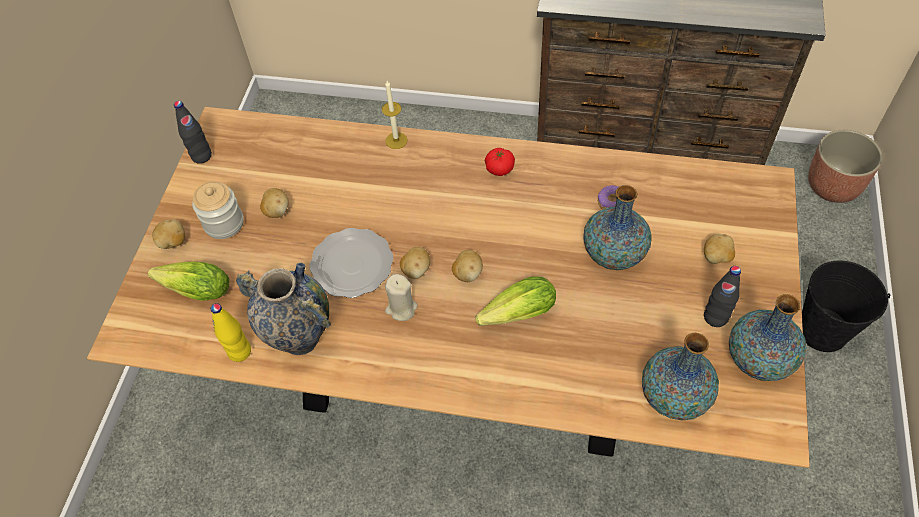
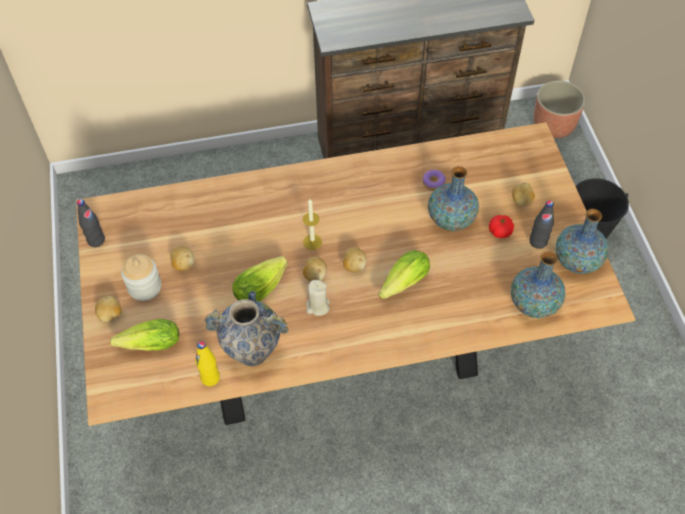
camera: 25 degrees left, 0 degrees up
plate [309,228,393,298] -> lettuce [233,256,288,302]
candle [382,81,408,149] -> candle moved to [303,199,322,250]
tomato [485,148,515,176] -> tomato moved to [489,215,514,238]

